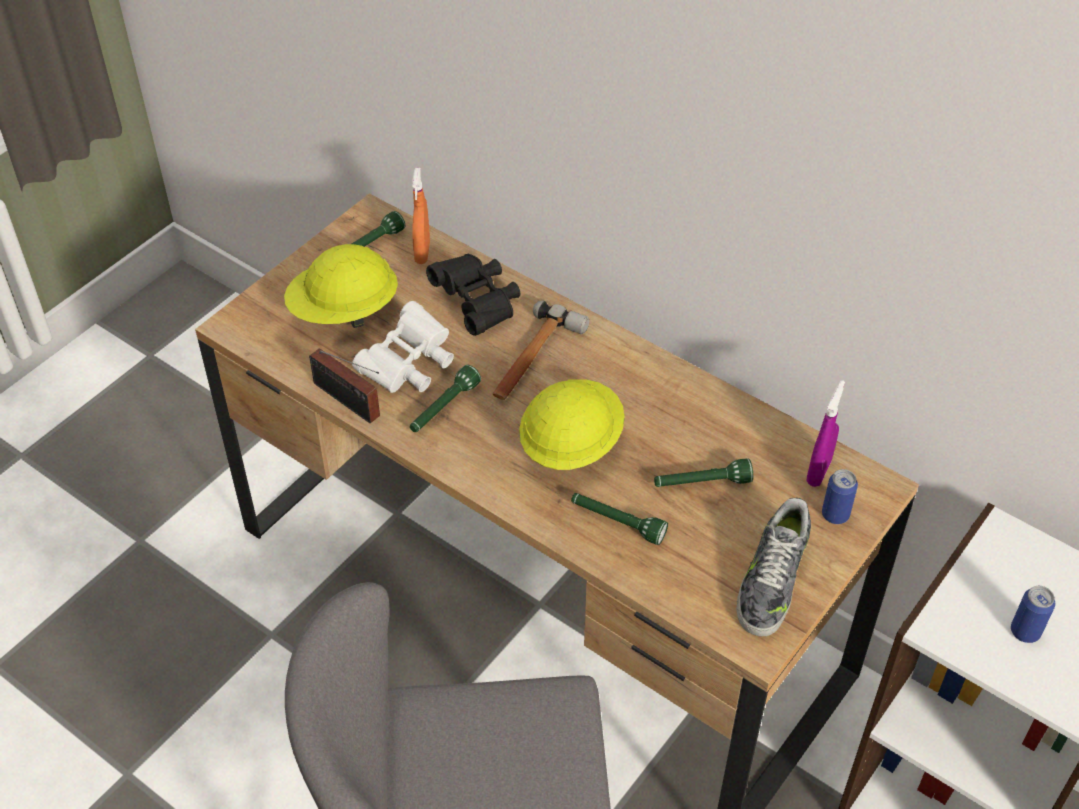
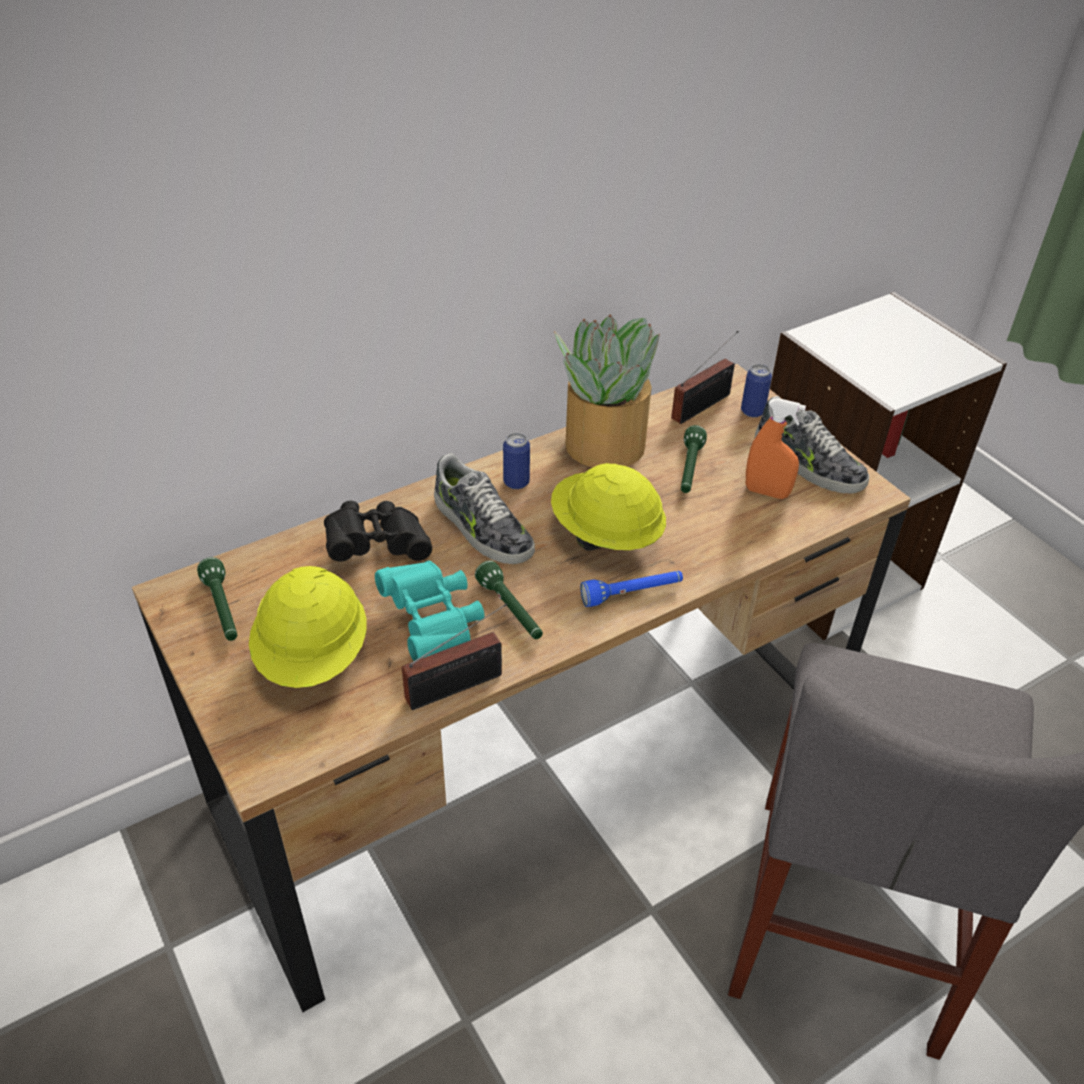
camera: 70 degrees left, 5 degrees down
white binoculars [352,301,454,393] -> turquoise binoculars [375,561,484,661]
orange spray bottle [412,168,430,264] -> orange spray bottle moved to [746,398,806,499]
hammer [493,300,589,400] -> shoe [434,453,535,564]
green flashlight [571,493,668,545] -> none
purple spray bottle [807,380,845,487] -> radio [671,331,739,424]
can [1011,586,1055,643] -> can moved to [503,433,530,489]
none -> potted plant [554,315,660,468]
none -> blue flashlight [581,571,683,607]

